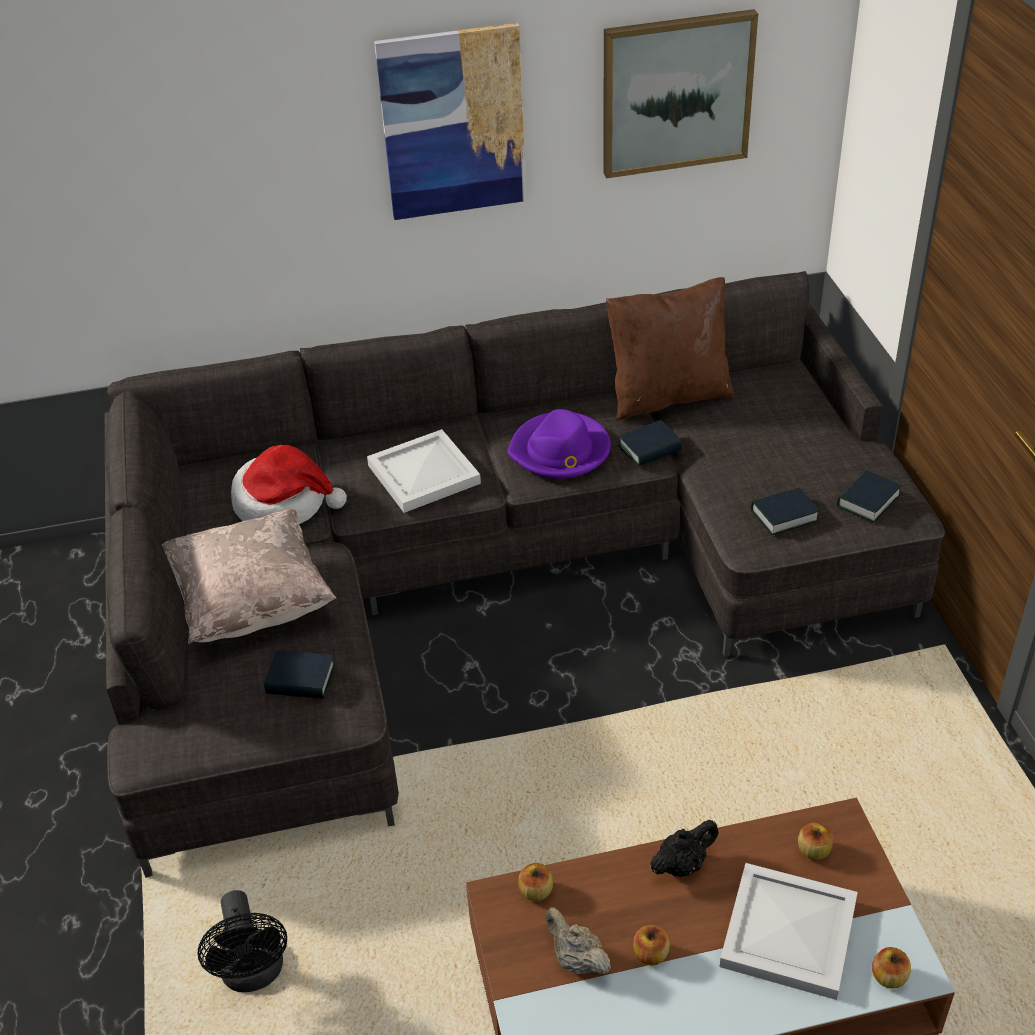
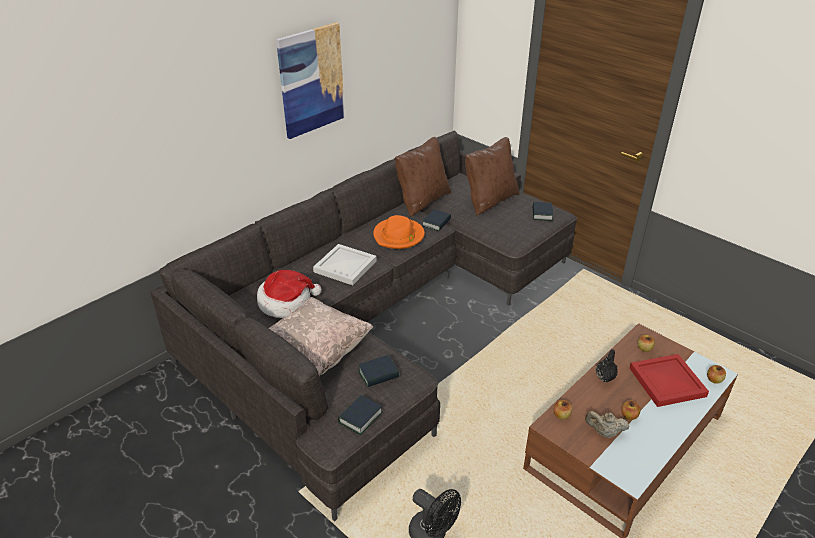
camera: 35 degrees left, 5 degrees down
purple hat [508,409,611,479] -> orange hat [373,215,425,249]
picture [603,9,758,178] -> none
white tray [720,863,858,1000] -> red tray [630,354,709,407]
book [751,488,819,535] -> book moved to [338,395,383,435]
none -> brown pillow [465,137,519,216]

